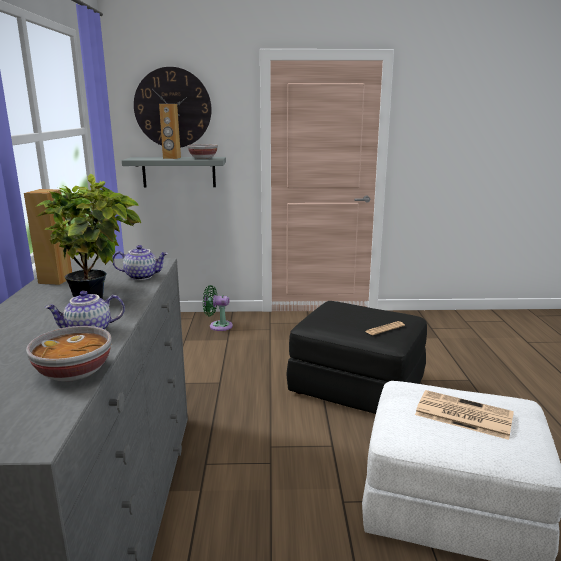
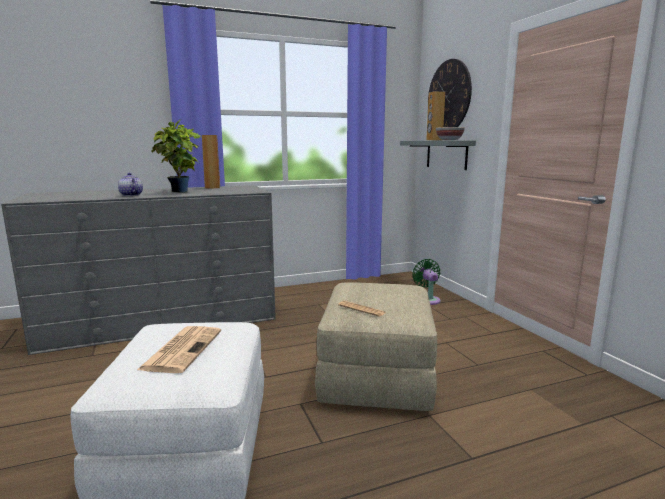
camera: 70 degrees right, 5 degrees down
bowl [26,326,111,382] -> none
teapot [113,245,168,280] -> none
black ottoman [286,301,427,414] -> beige ottoman [315,282,437,411]

